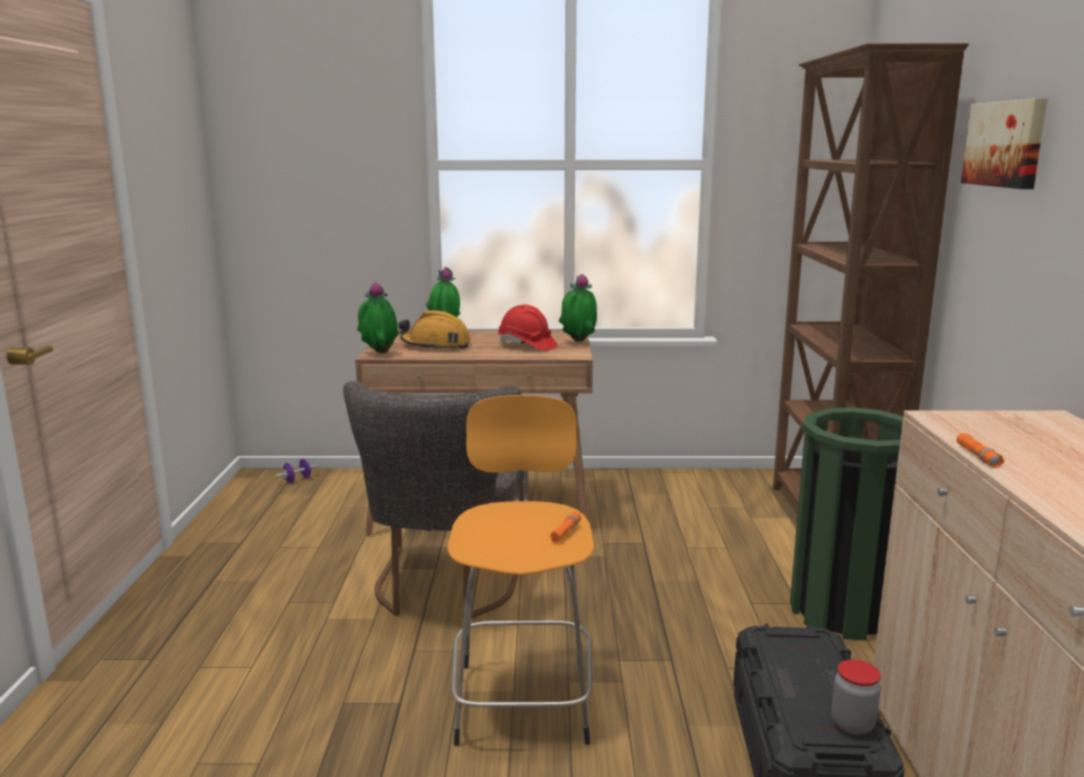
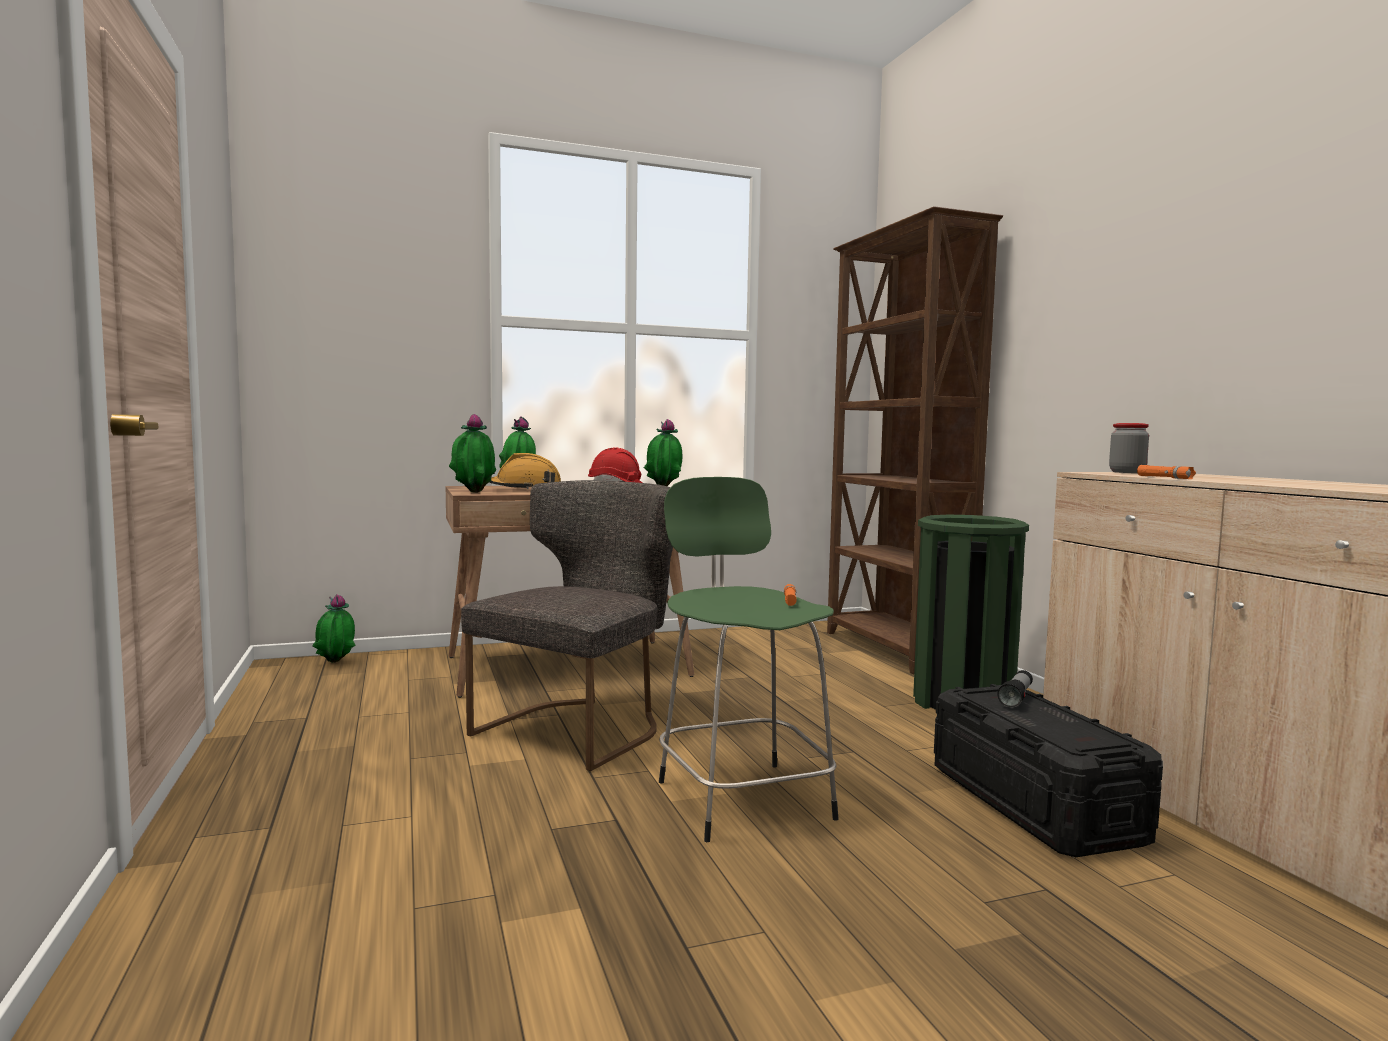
camera: 20 degrees left, 10 degrees down
purple dumbbell [276,459,318,483] -> potted plant [312,594,356,663]
grey chair [343,381,524,619] -> grey chair turned 135 degrees counterclockwise [461,480,673,771]
orange stool [447,395,594,746] -> green stool [659,477,839,842]
jar [832,660,881,734] -> jar moved to [1109,423,1149,473]
picture [961,99,1047,189] -> none
none -> flashlight [997,670,1033,708]

